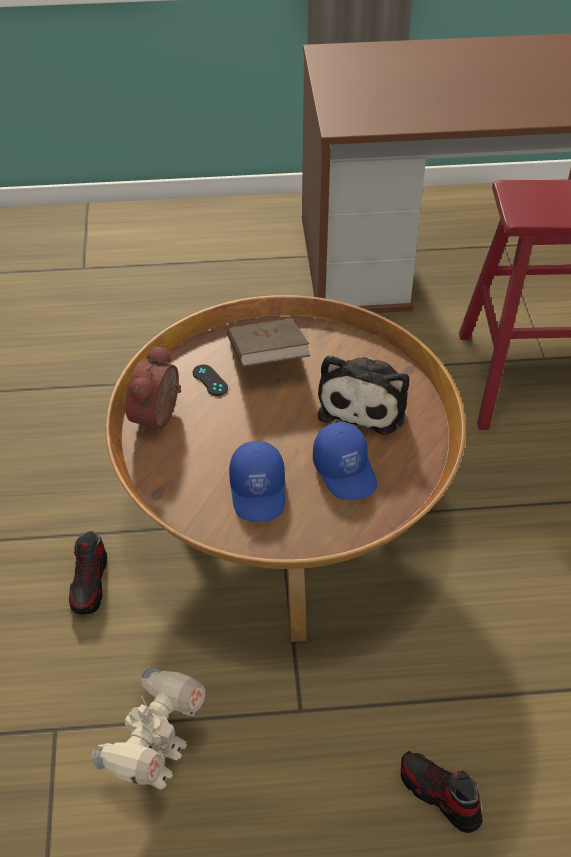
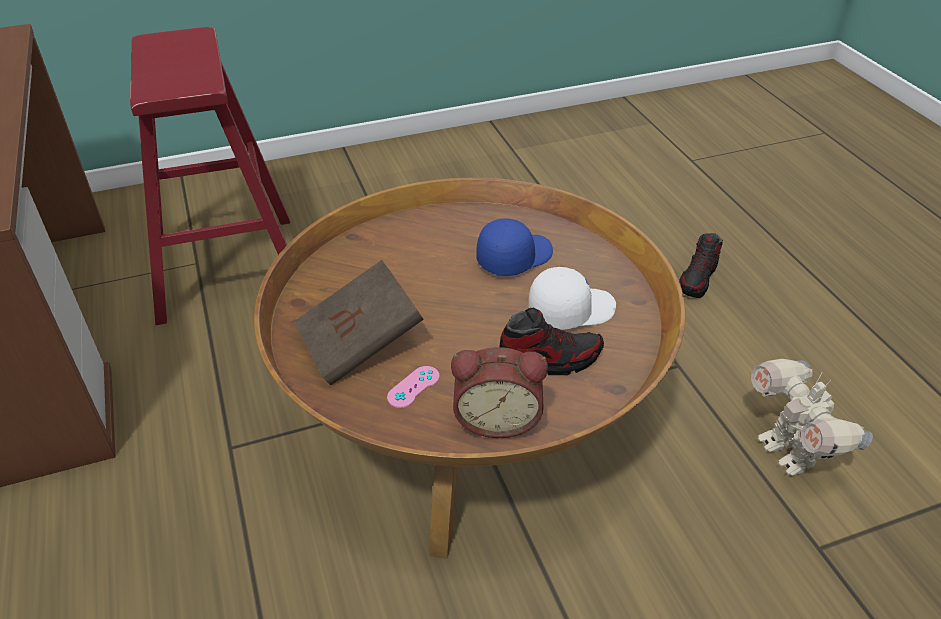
camera: 105 degrees left, 5 degrees down
shoe [69,531,107,615] -> shoe moved to [499,308,604,375]
toy robot [92,667,205,790] -> toy robot turned 120 degrees counterclockwise [751,359,873,476]
black game controller [193,365,228,396] -> pink game controller [387,366,440,408]
blue cap [229,441,285,522] -> white cap [529,267,616,330]
plush toy [318,355,409,435] -> none

